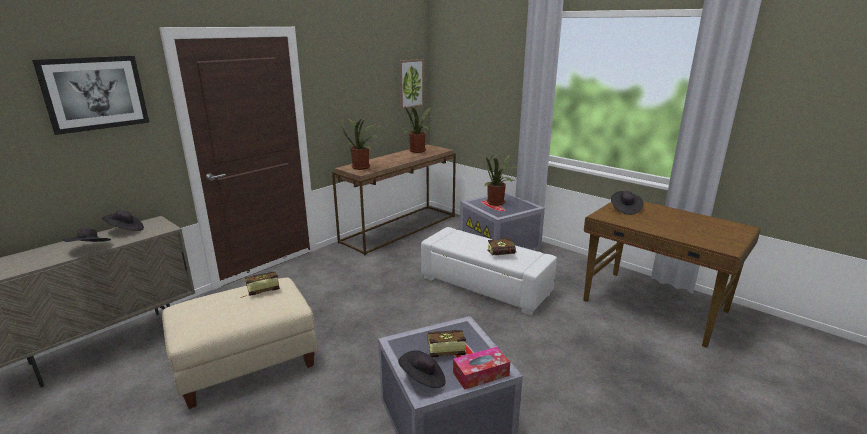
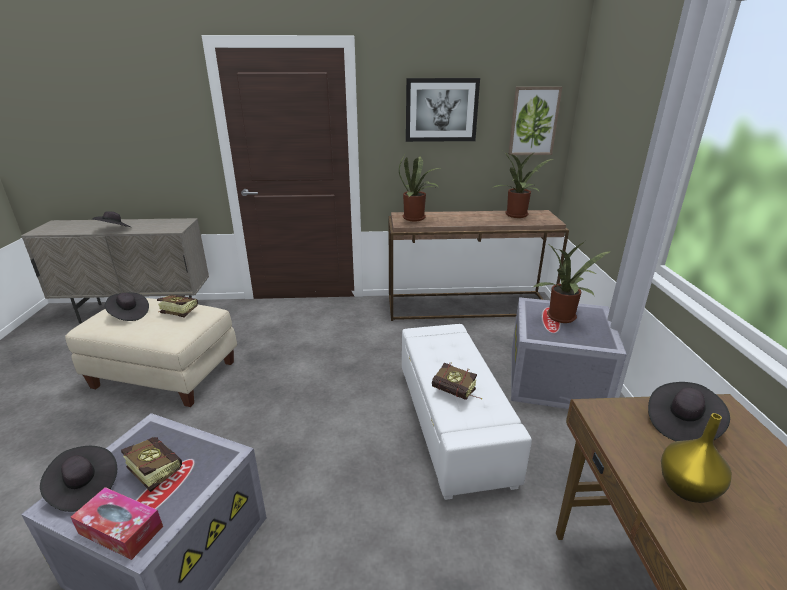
camera: 45 degrees right, 5 degrees up
picture [32,56,149,135] -> picture moved to [406,78,480,142]
black hat [102,210,144,231] -> black hat moved to [105,292,149,321]
none -> yellow vase [661,413,732,503]

